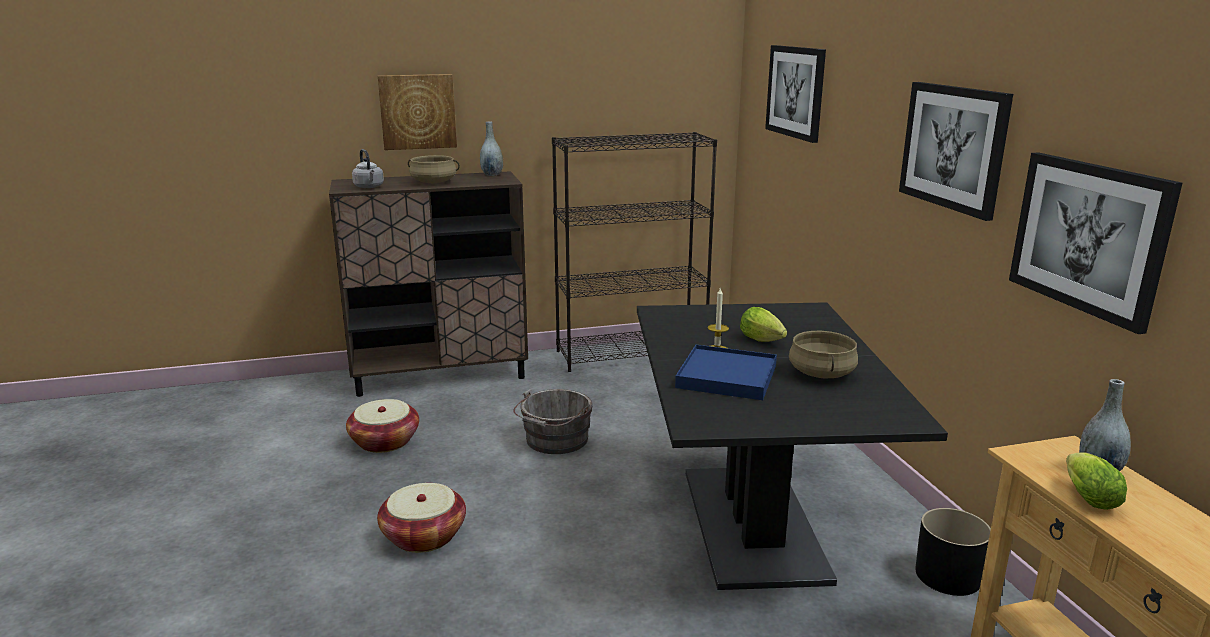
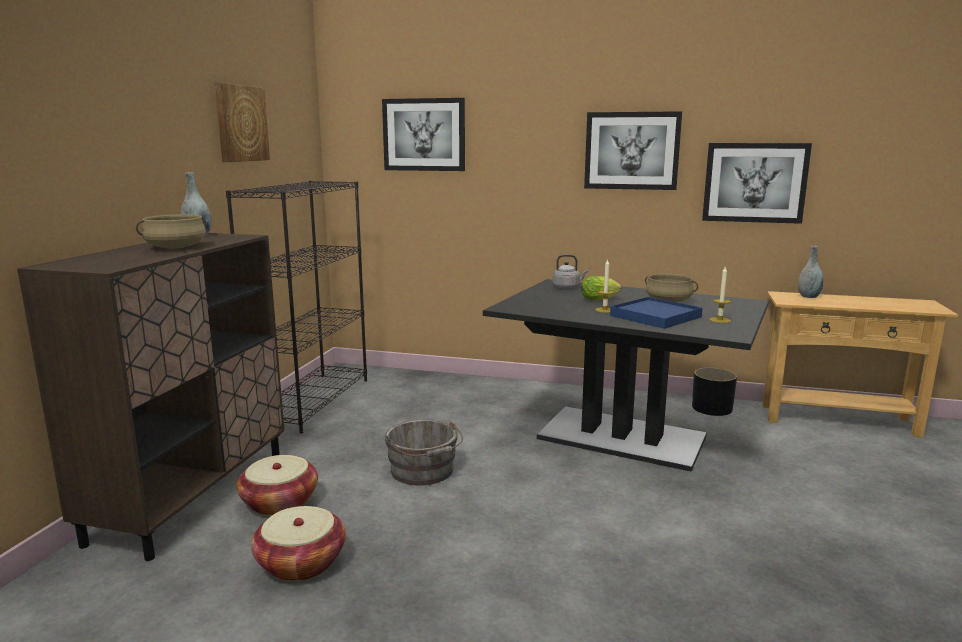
camera: 60 degrees left, 5 degrees down
grey kettle [352,149,384,188] -> grey kettle moved to [553,254,588,289]
basket [377,483,466,553] -> basket moved to [237,455,318,516]
picture [378,74,457,150] -> picture moved to [215,83,270,162]
lettuce [1066,453,1127,510] -> none
none -> candle [709,267,731,323]

